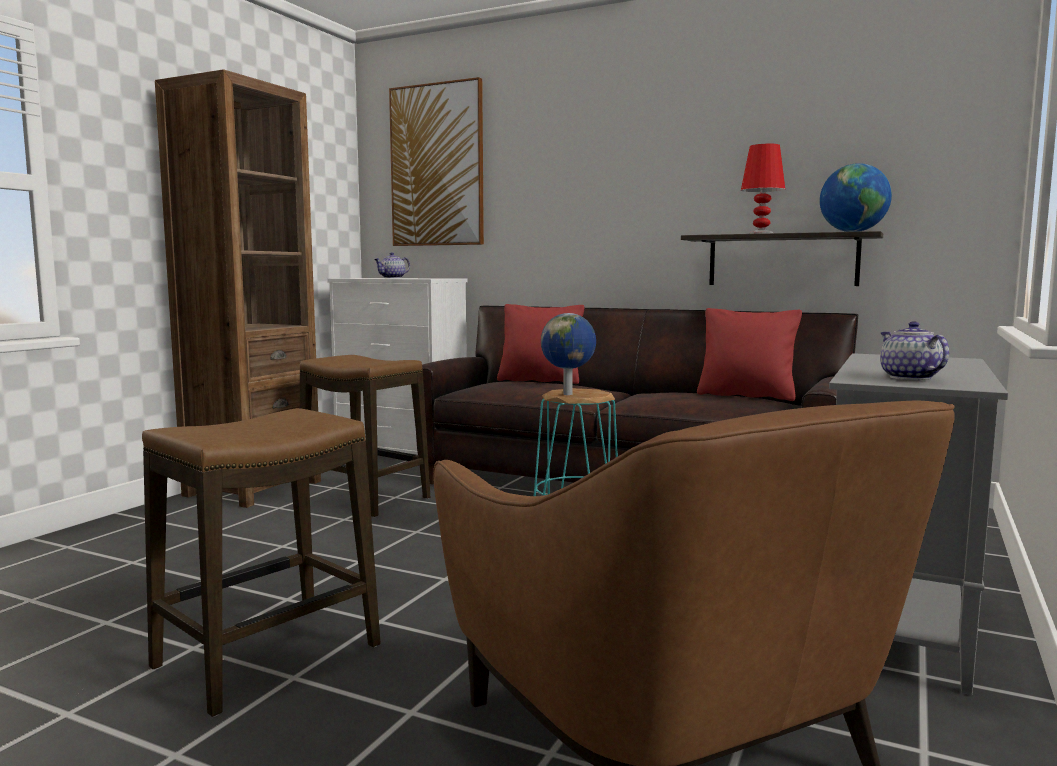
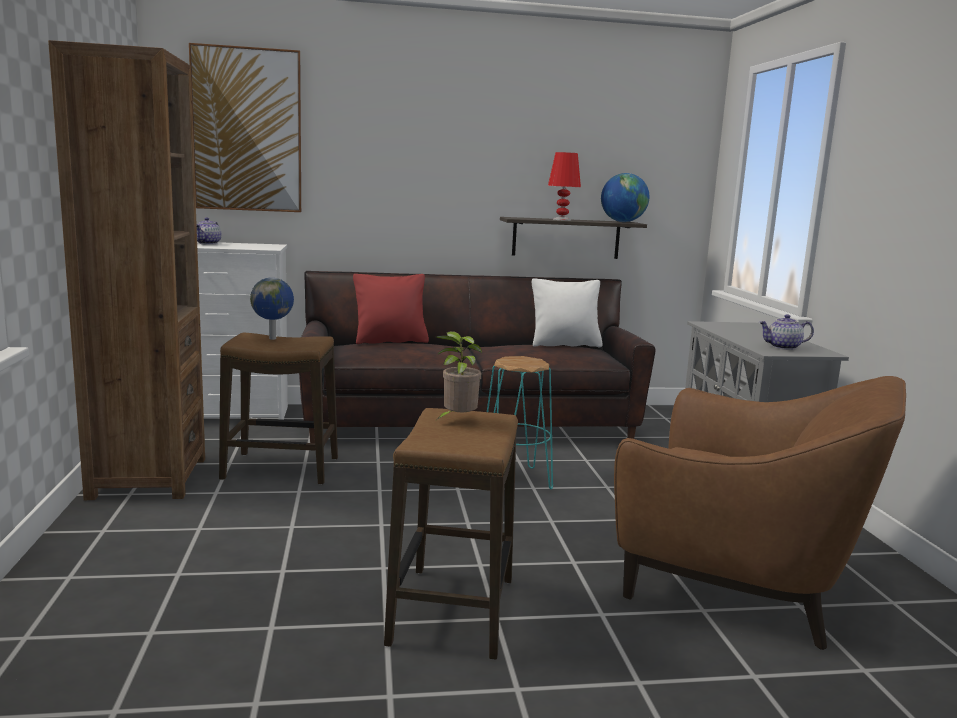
camera: 35 degrees left, 5 degrees up
globe [541,313,596,395] -> globe moved to [250,277,294,340]
red pillow [697,308,802,401] -> white pillow [532,278,603,347]
teapot [880,321,949,380] -> teapot turned 45 degrees counterclockwise [759,314,814,350]
none -> potted plant [436,331,482,419]

